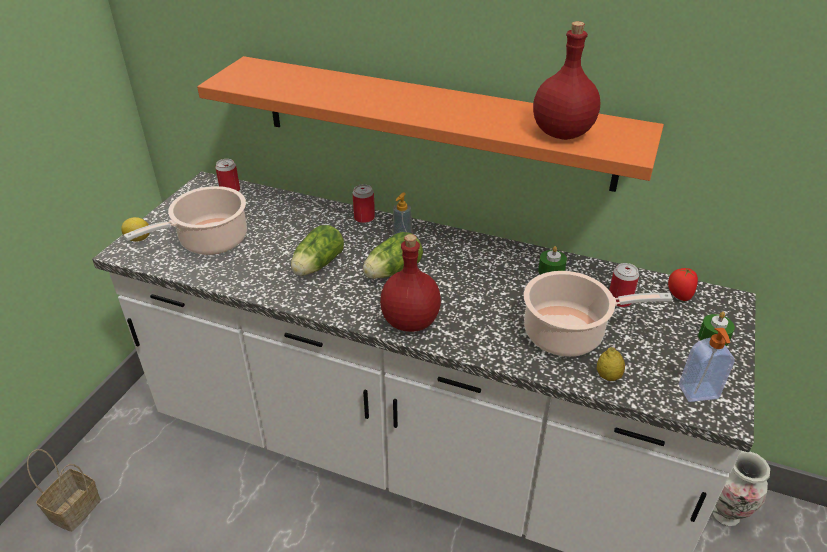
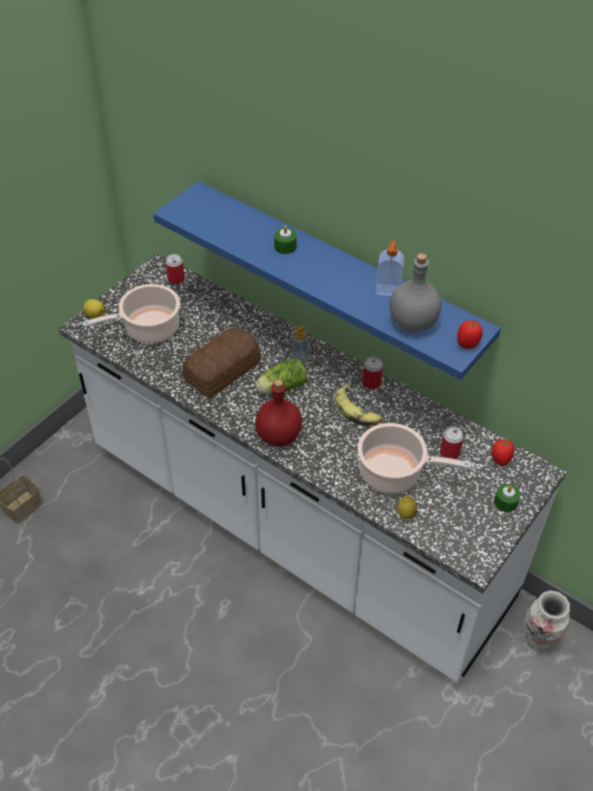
camera: 15 degrees right, 10 degrees up
orange shelf [197,56,664,192] -> blue shelf [153,181,501,380]
lettuce [291,225,344,276] -> bread [182,327,261,398]
can [353,184,375,223] -> can moved to [363,357,383,389]
red bottle [533,21,600,140] -> grey bottle [389,253,441,332]
green candle [538,246,567,275] -> green candle moved to [274,225,297,254]
soap dispenser [679,328,735,402] -> soap dispenser moved to [375,241,404,296]
none -> banana [335,383,382,426]
none -> tomato [457,320,483,349]

